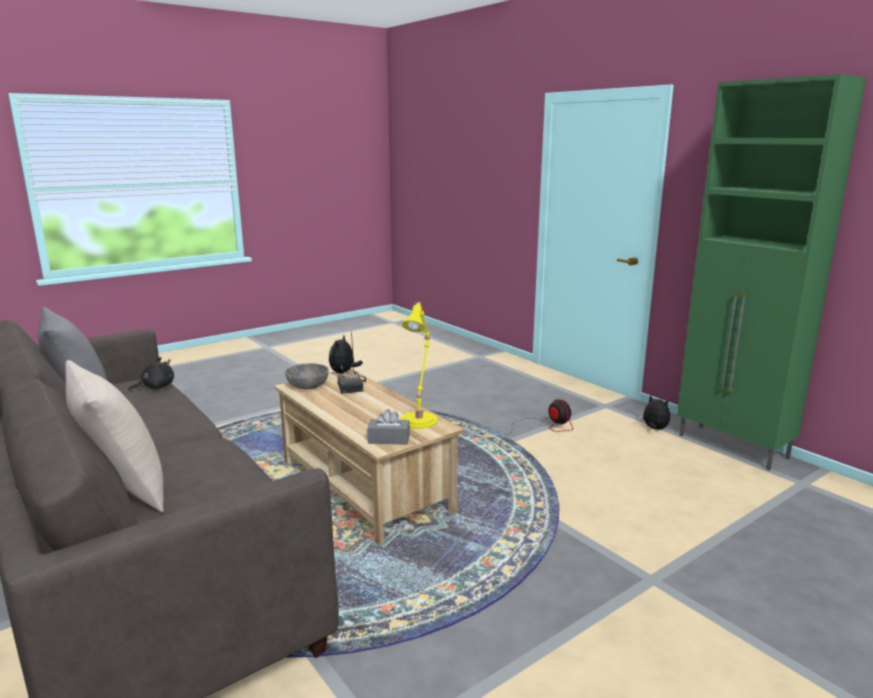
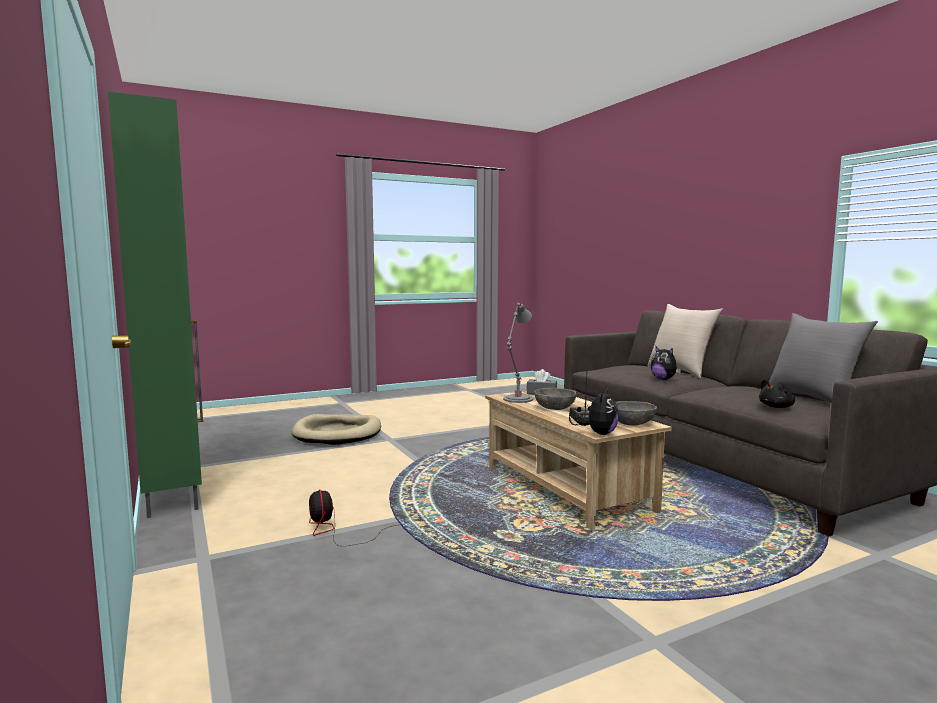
camera: 170 degrees left, 10 degrees down
yellow table lamp [401,301,438,429] -> grey table lamp [503,303,533,403]
plush toy [639,395,670,430] -> plush toy moved to [651,347,682,380]
none -> beige dog bed [292,414,381,445]
none -> grey bowl [534,388,576,410]

